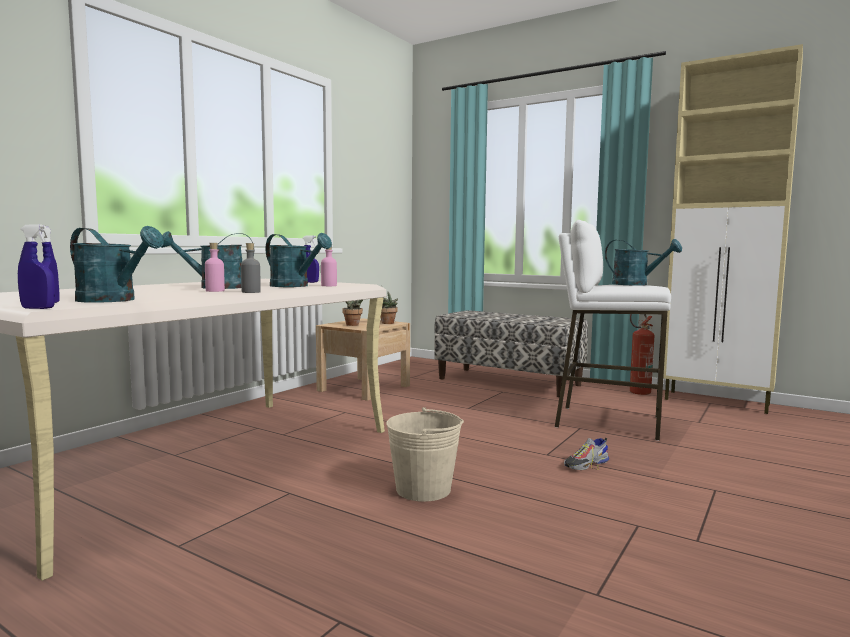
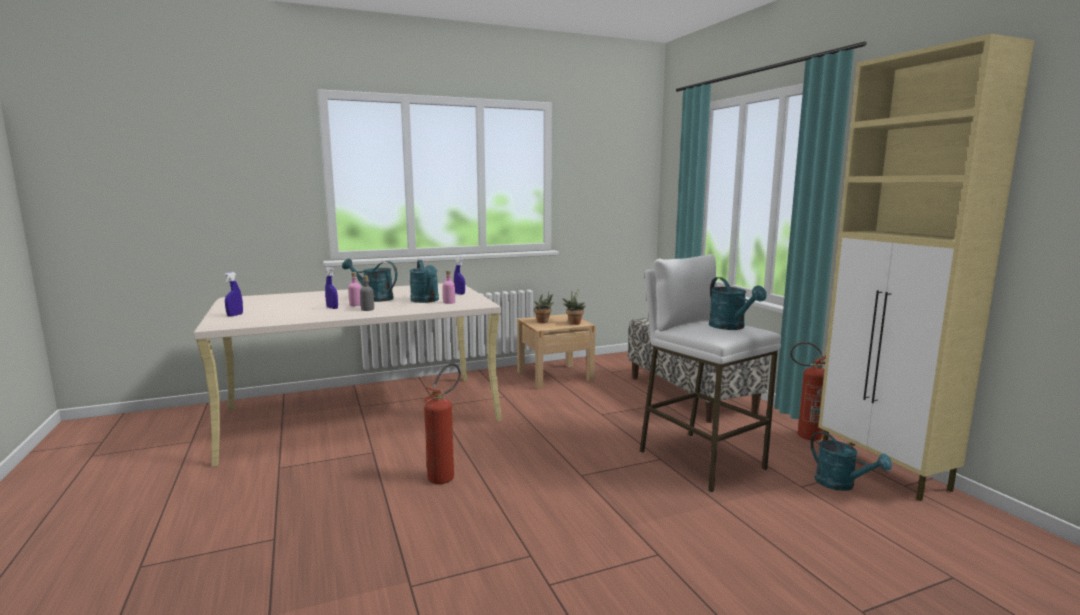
camera: 35 degrees right, 5 degrees up
blue spray bottle [18,224,55,309] -> blue spray bottle moved to [325,267,338,309]
turquoise watering can [70,226,164,303] -> turquoise watering can moved to [810,431,892,491]
beige bucket [386,407,464,502] -> fire extinguisher [423,363,461,484]
shoe [564,438,610,470] -> none

